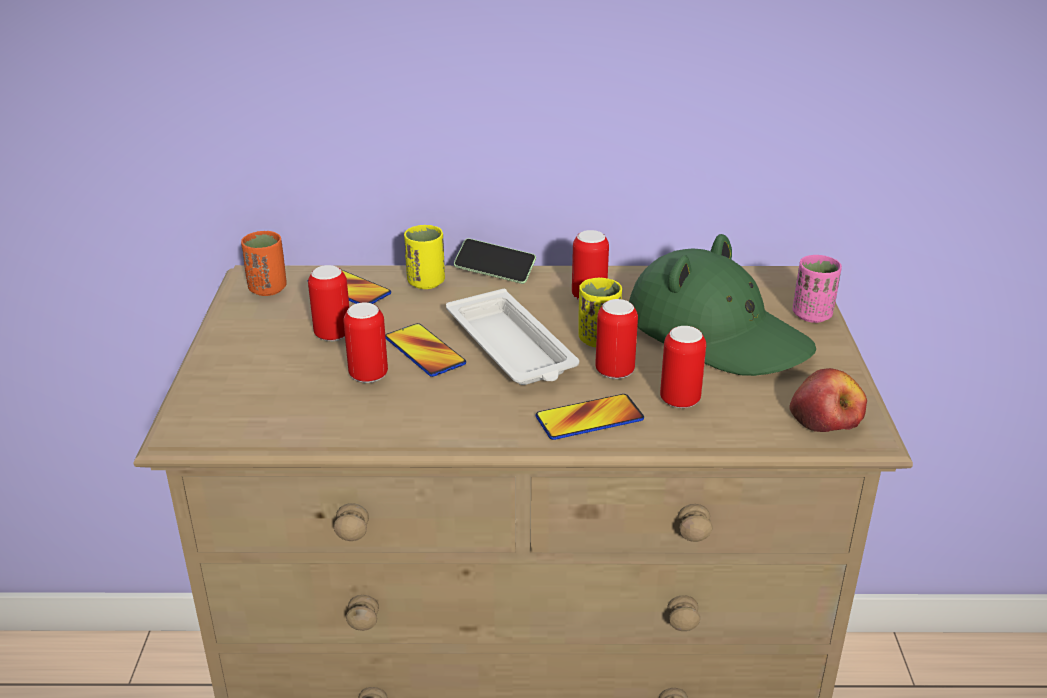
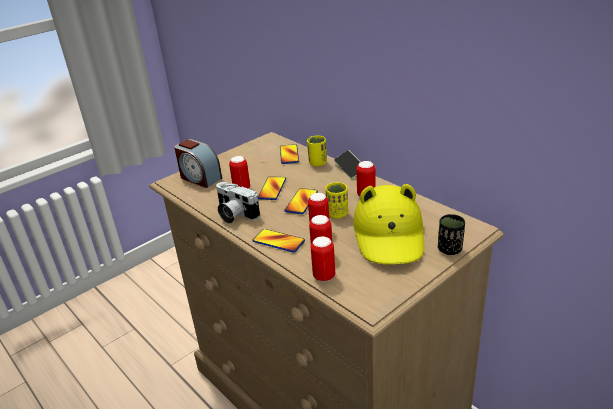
camera: 50 degrees right, 0 degrees up
orange cup [241,231,287,296] -> none
can [308,265,349,341] -> can moved to [311,237,335,282]
white tray [446,289,579,385] -> phone [284,188,318,214]
green hat [629,234,816,376] -> yellow hat [353,184,424,265]
apple [789,368,867,432] -> none
pink cup [793,255,842,323] -> black cup [438,214,465,255]
none -> alarm clock [174,139,222,188]
none -> camera [216,182,260,224]

